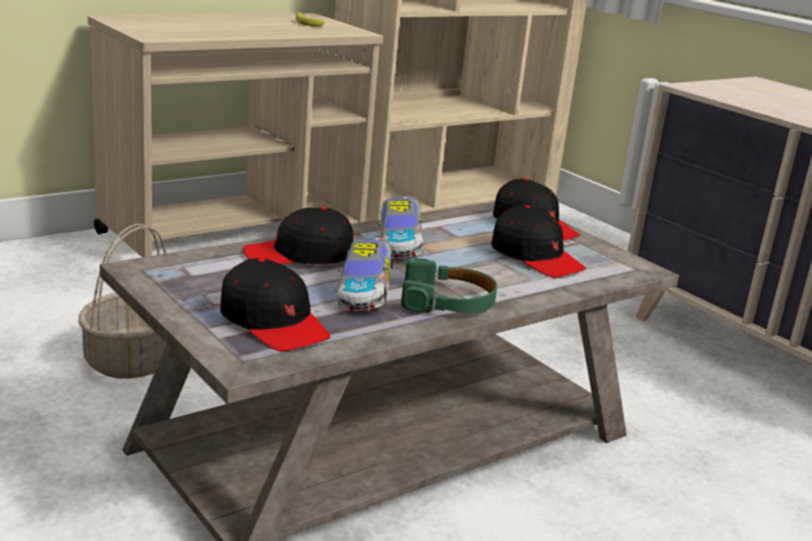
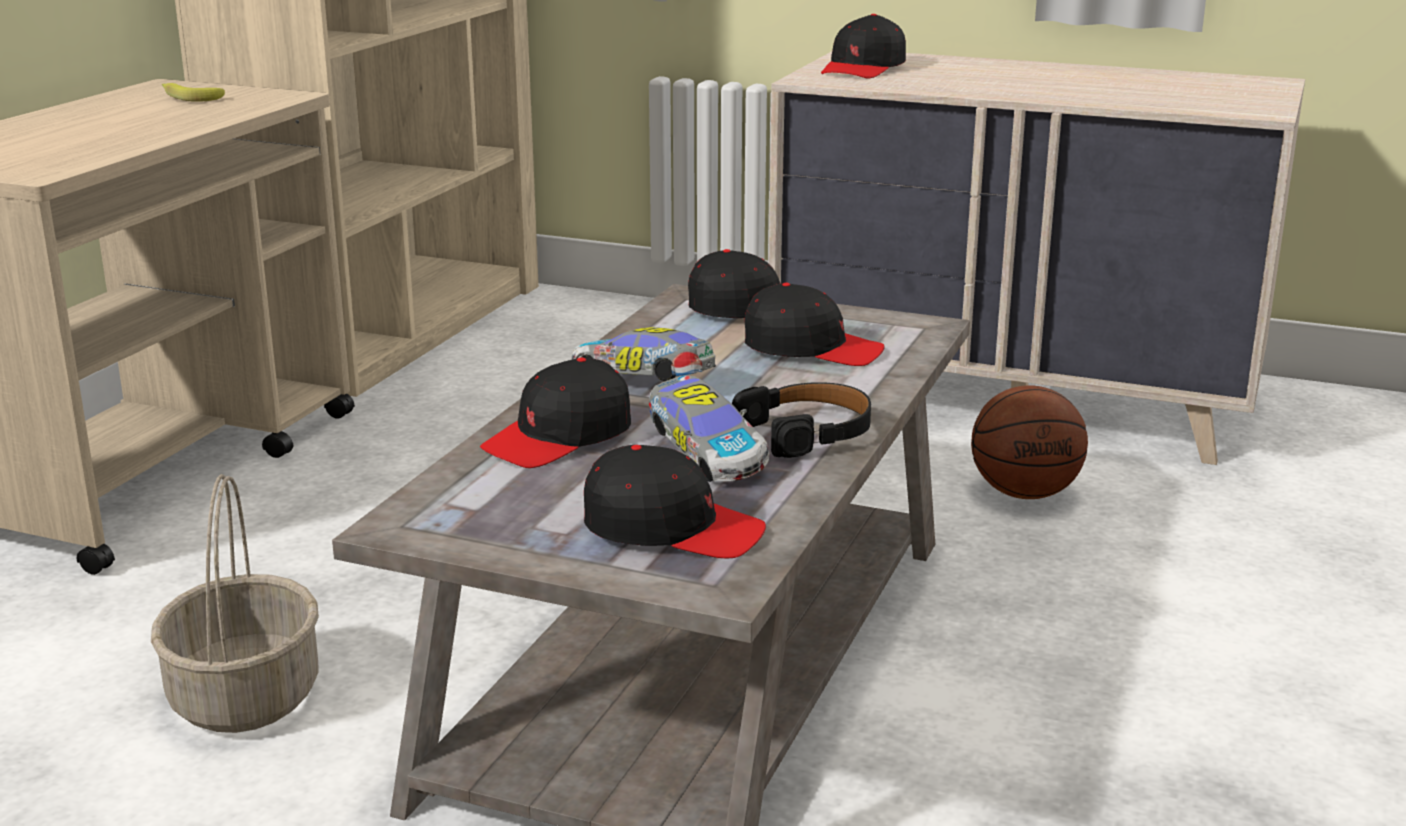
camera: 30 degrees left, 0 degrees up
toy car [378,196,423,258] -> toy car turned 150 degrees clockwise [572,327,716,381]
green headphones [401,259,497,313] -> black headphones [732,382,871,458]
none -> black cap [821,14,906,79]
none -> basketball [971,385,1088,499]

